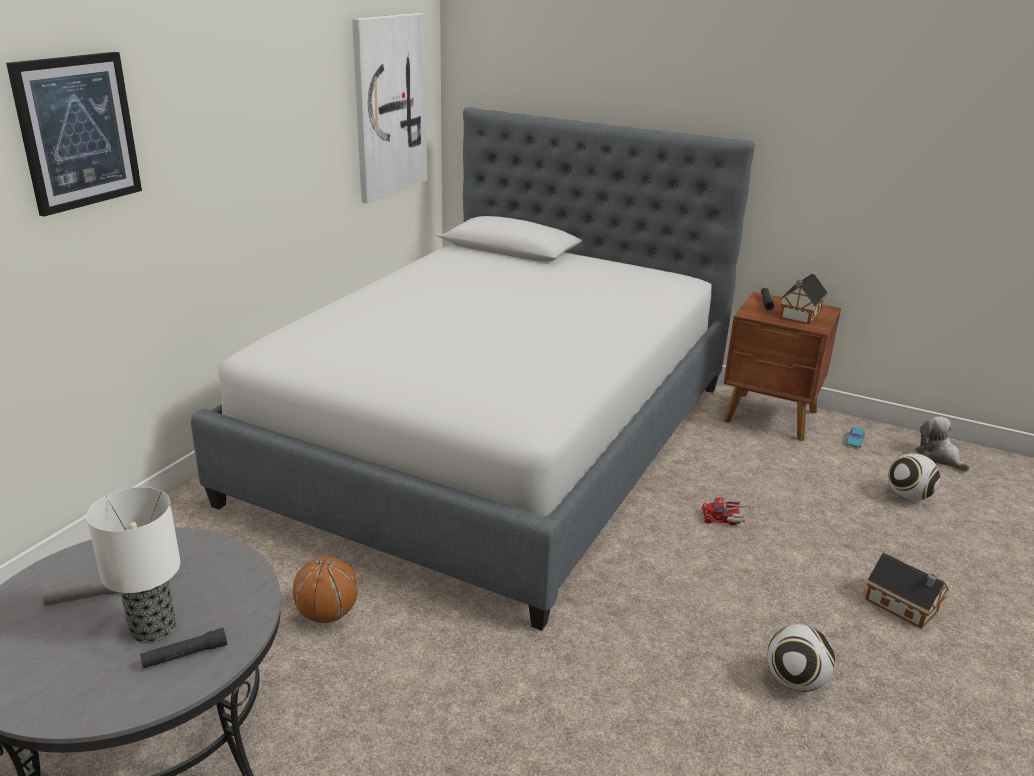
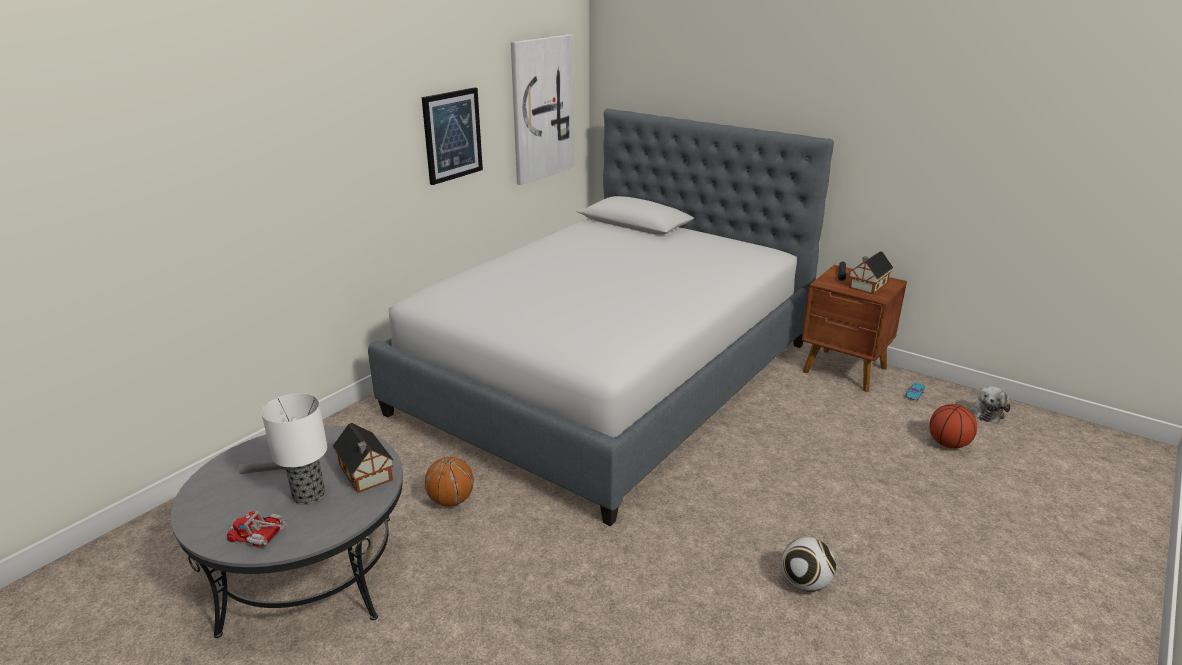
camera: 10 degrees right, 0 degrees up
picture [6,52,142,217] -> picture moved to [422,87,483,185]
black flashlight [140,628,227,668] -> none
toy truck [702,497,755,525] -> toy truck moved to [227,511,286,547]
toy house [865,553,949,629] -> toy house moved to [333,423,394,493]
football [888,453,940,501] -> basketball [929,404,977,449]
plush toy [915,416,970,472] -> plush toy turned 135 degrees counterclockwise [970,386,1011,424]

